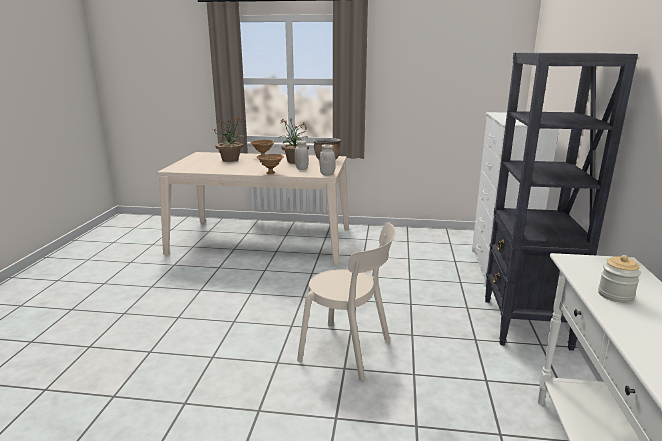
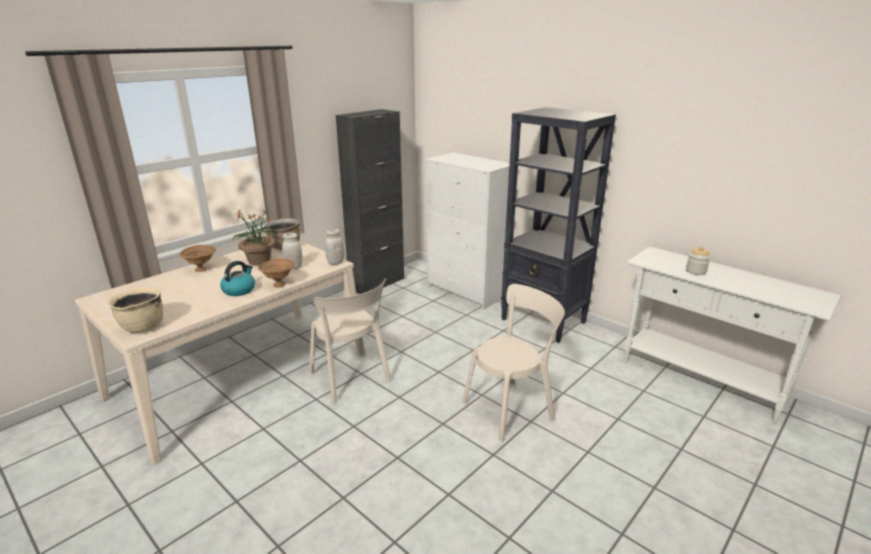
camera: 55 degrees left, 5 degrees up
potted plant [213,117,246,162] -> none
none -> beige cooking pot [108,287,163,333]
none -> kettle [220,261,255,296]
none -> beige chair [309,278,392,404]
none -> black cabinet [336,109,404,294]

